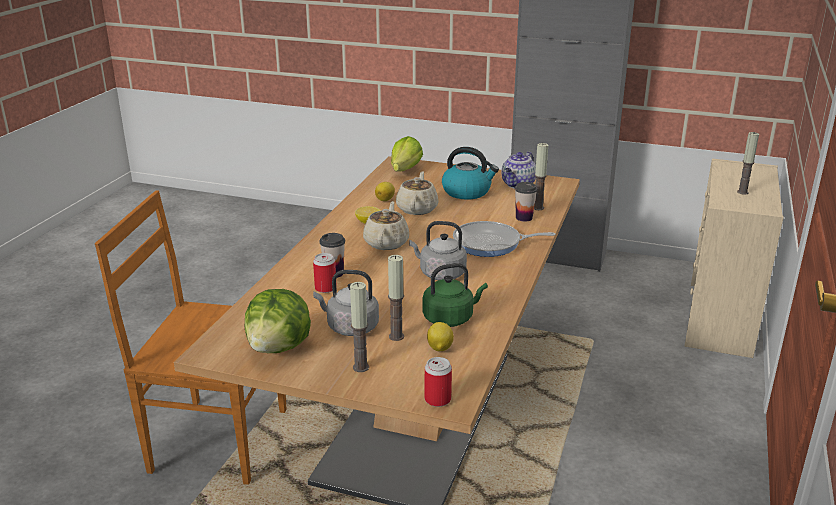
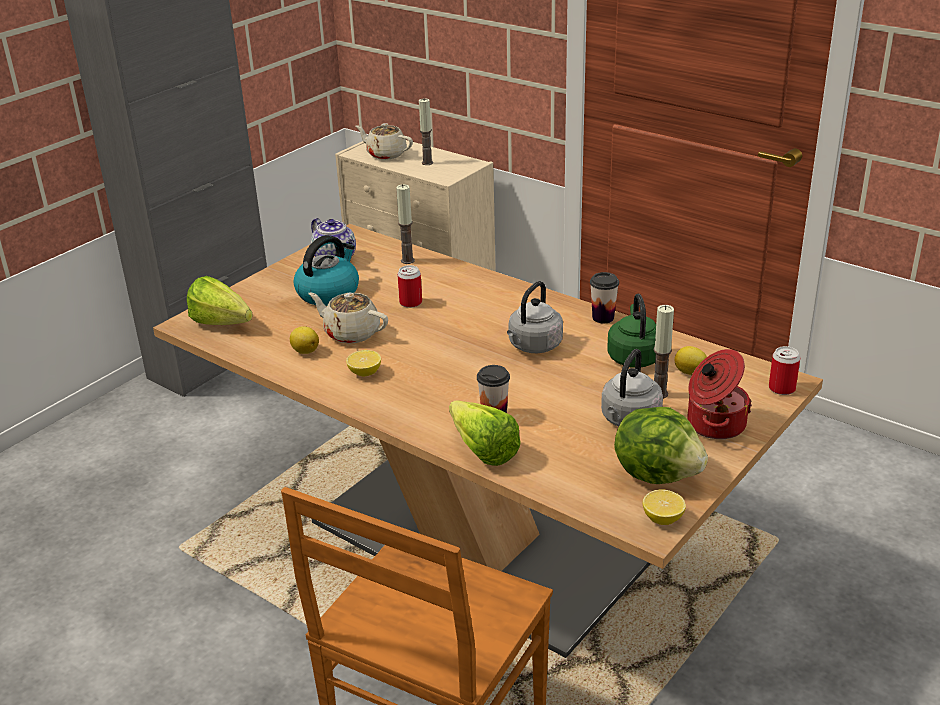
camera: 70 degrees left, 5 degrees up
can [313,253,337,293] -> can moved to [397,265,422,308]
candle [350,282,369,372] -> cooking pot [687,349,752,439]
beige teapot [363,201,409,250] -> beige teapot moved to [356,123,413,160]
frying pan [453,221,555,257] -> none
cup [515,182,537,222] -> cup moved to [590,272,619,323]
none -> lettuce [449,400,520,466]
none -> lemon [643,489,686,525]

